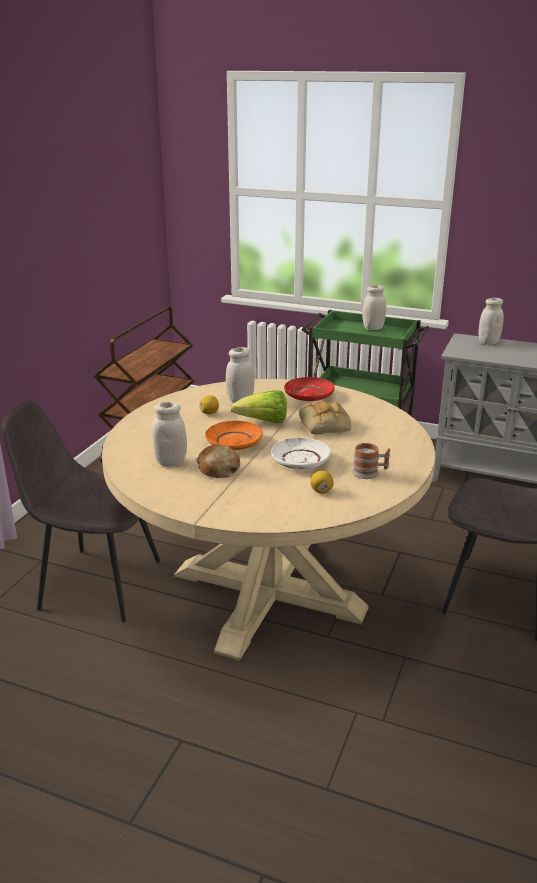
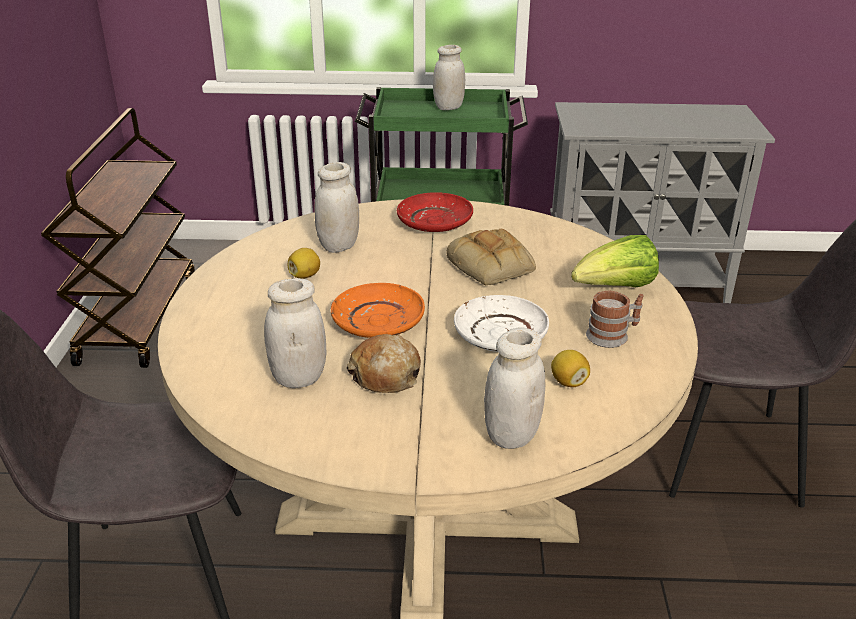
camera: 20 degrees left, 5 degrees up
lettuce [230,390,287,423] -> lettuce moved to [571,235,659,287]
white jar [478,298,504,345] -> white jar moved to [484,327,545,449]

